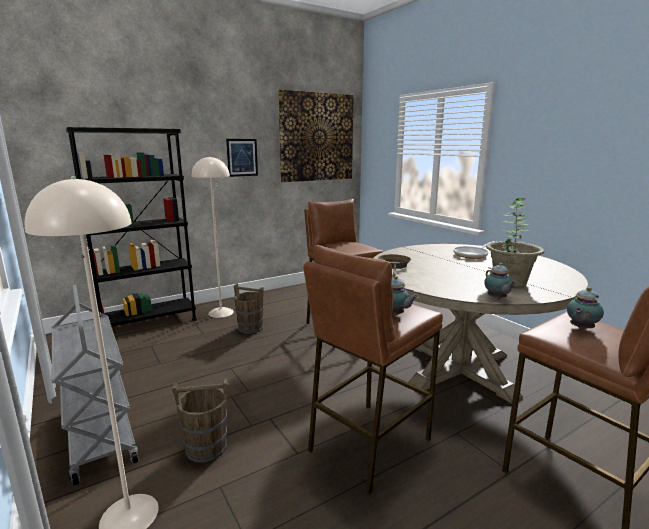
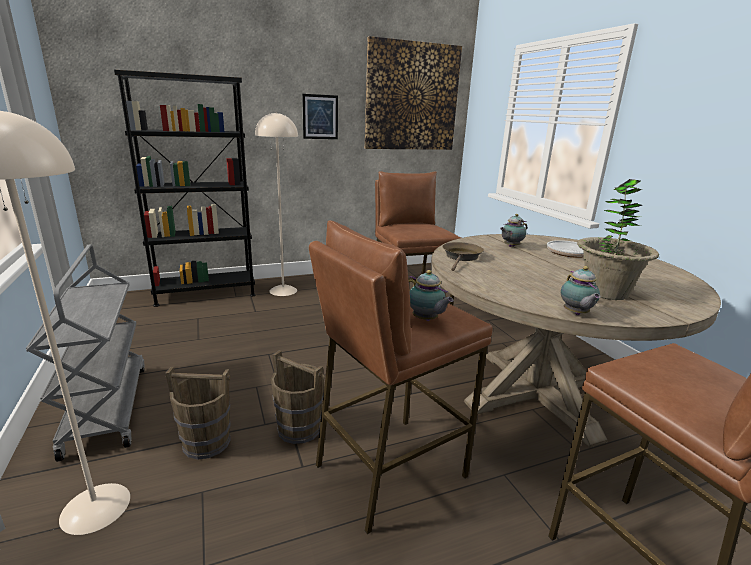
camera: 10 degrees right, 5 degrees up
brown bucket [234,284,264,334] -> brown bucket moved to [271,350,324,444]
teapot [567,287,604,330] -> teapot moved to [500,214,527,247]

